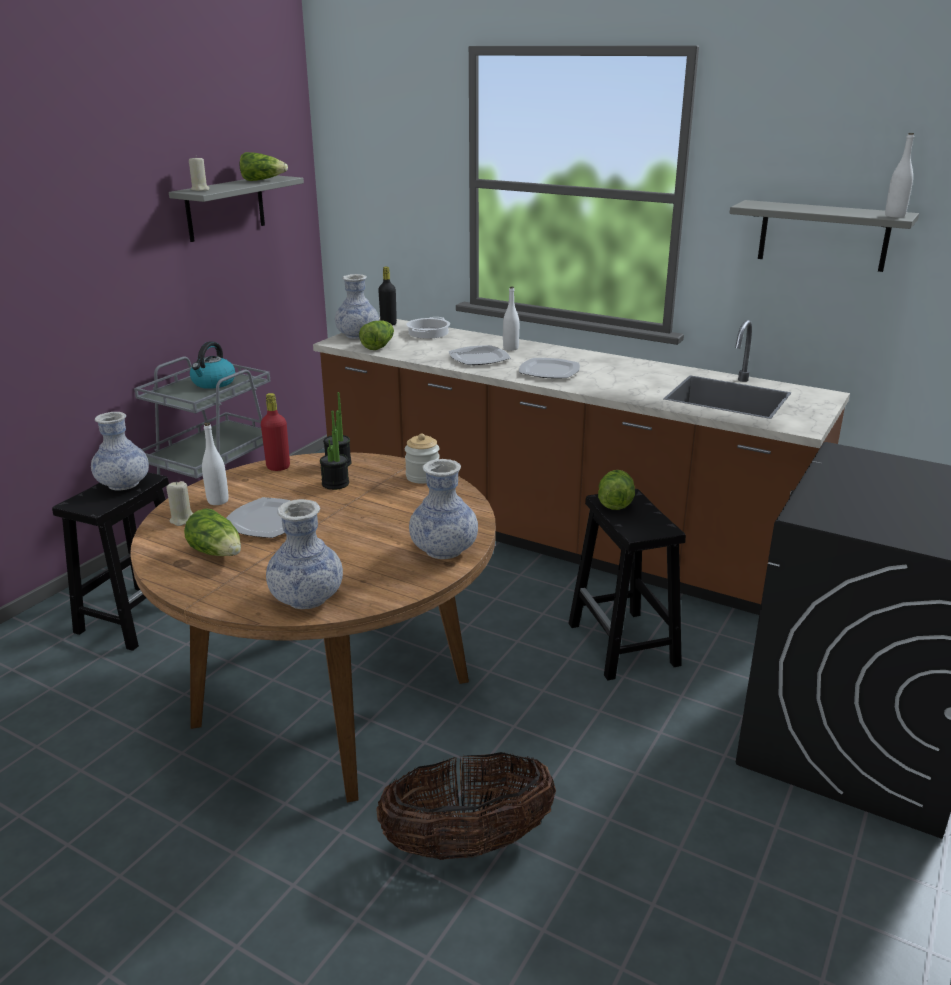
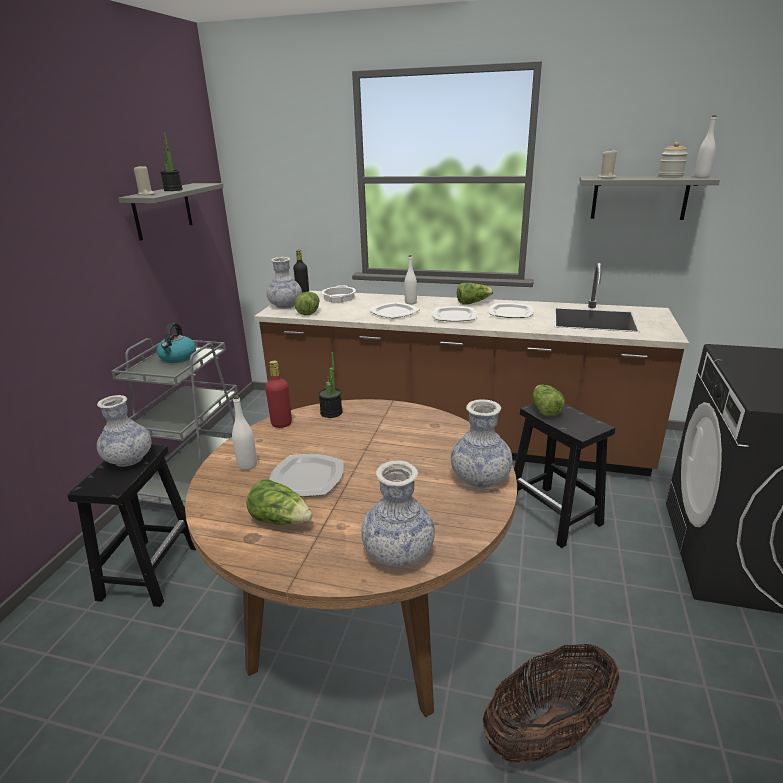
camera: 15 degrees left, 0 degrees up
beige candle [166,481,193,526] -> beige candle moved to [598,149,617,178]
lettuce [240,152,288,181] -> lettuce moved to [457,283,494,305]
potted plant [320,411,349,490] -> potted plant moved to [160,132,183,191]
jar [405,433,440,484] -> jar moved to [658,142,688,178]
none -> plate [488,303,534,318]

